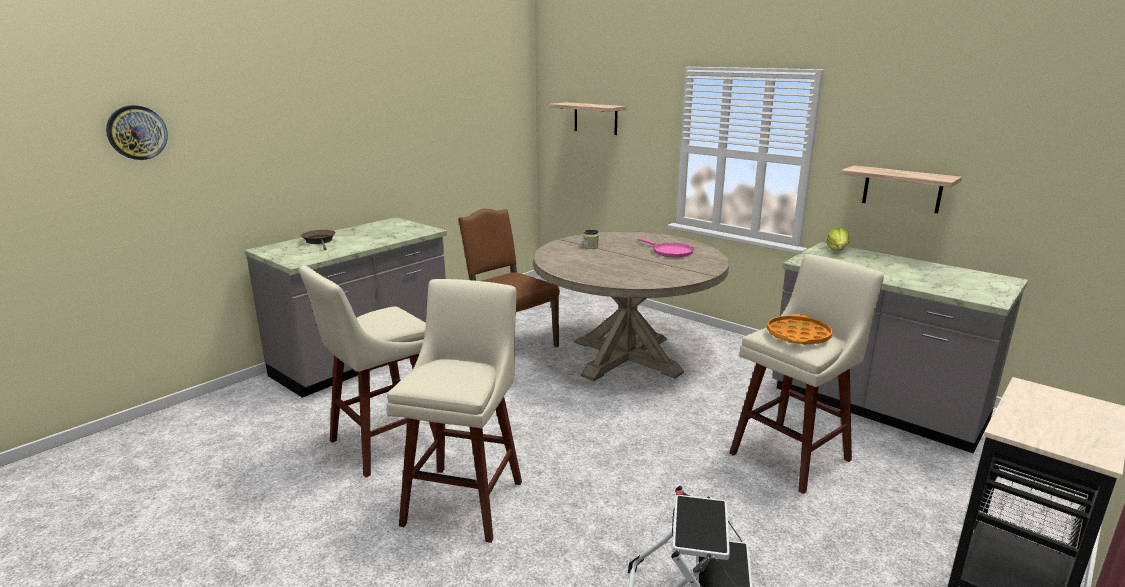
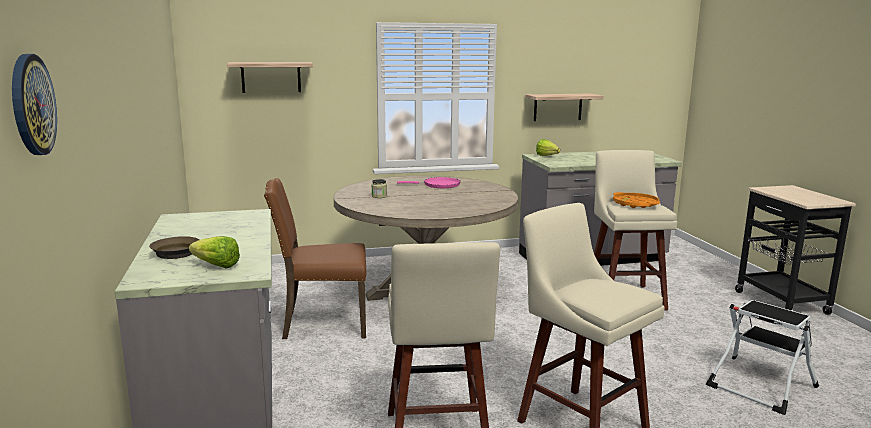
camera: 55 degrees left, 5 degrees down
none -> lettuce [189,236,240,268]

